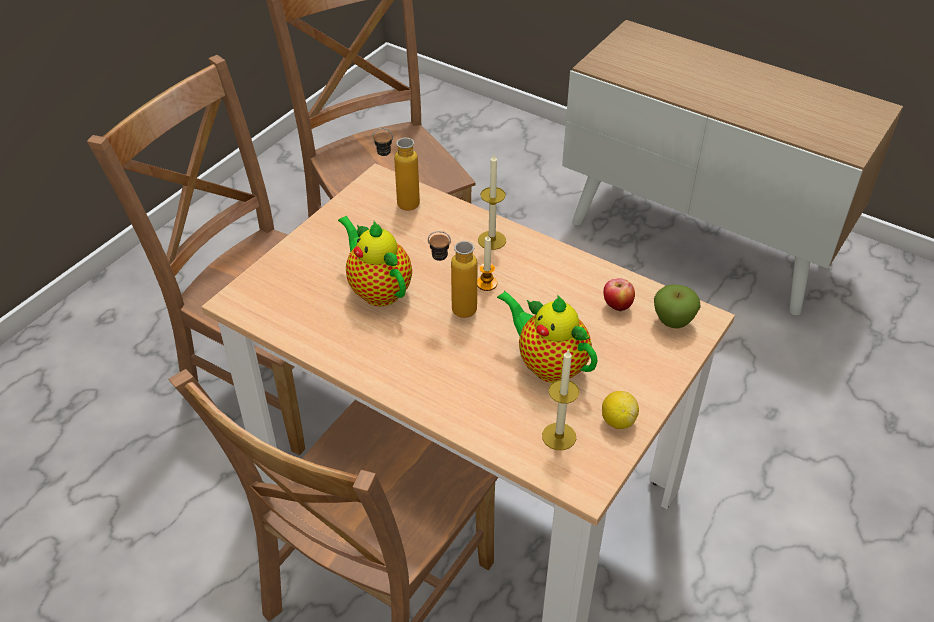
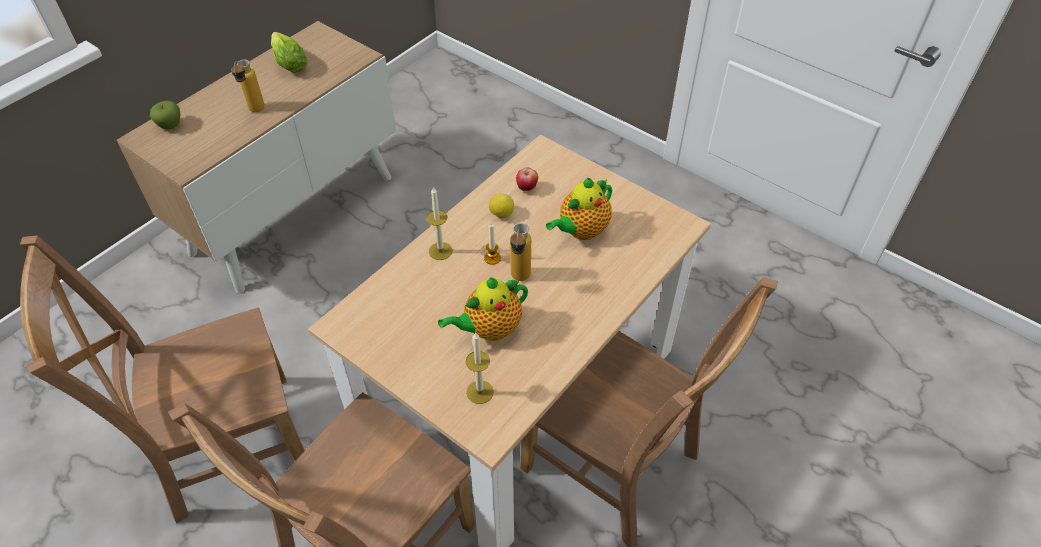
camera: 85 degrees left, 5 degrees up
bottle [372,128,420,211] -> bottle moved to [231,60,265,112]
candle [542,349,579,450] -> candle moved to [466,333,494,404]
lemon [602,391,639,429] -> lemon moved to [489,193,514,219]
apple [654,284,701,328] -> apple moved to [150,101,180,129]
none -> lettuce [271,32,307,73]

